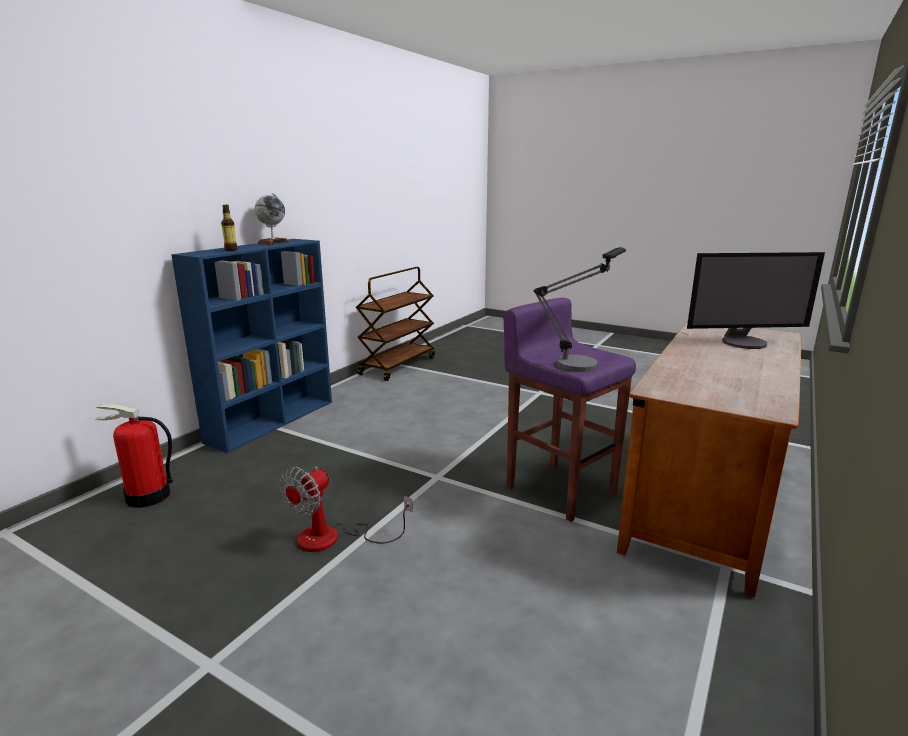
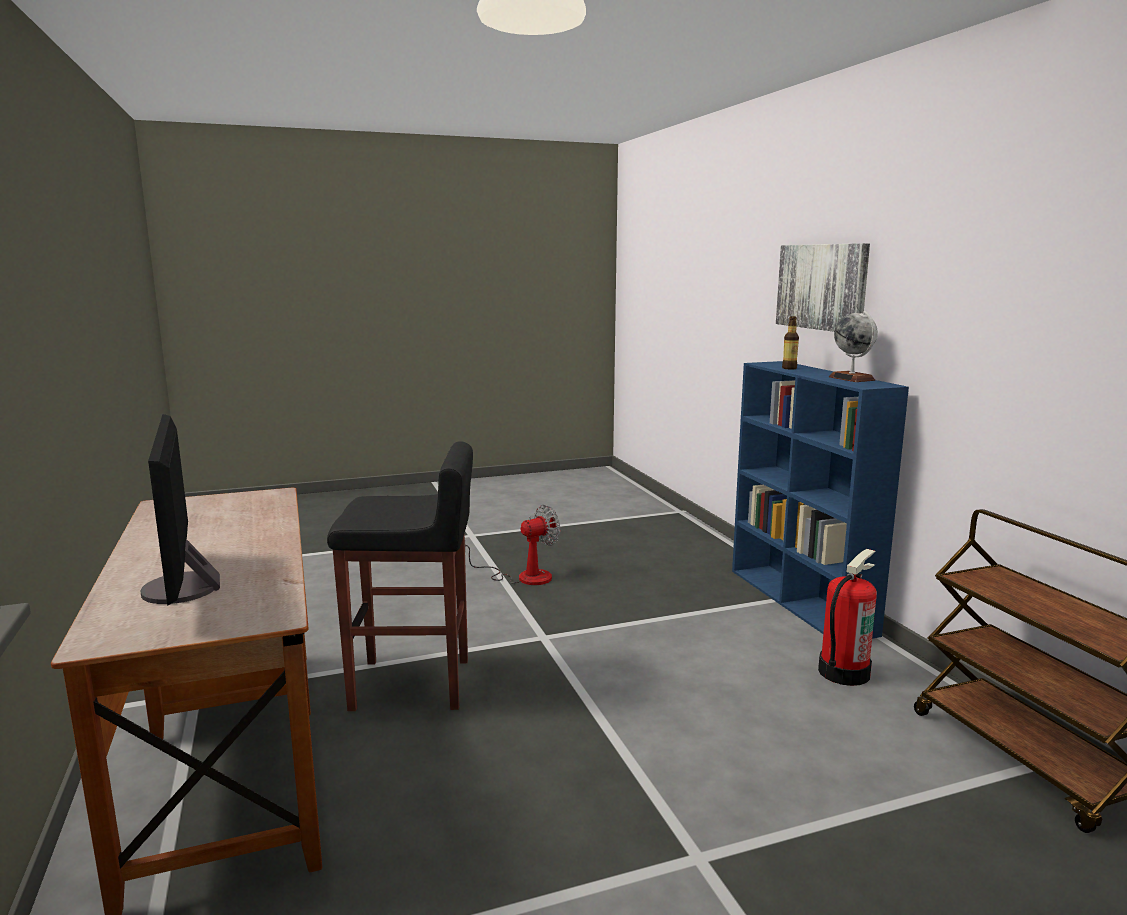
camera: 130 degrees right, 5 degrees down
fire extinguisher [96,404,173,508] -> fire extinguisher moved to [818,549,877,686]
fan [279,467,413,552] -> fan turned 75 degrees clockwise [465,505,560,585]
purple stool [504,298,636,522] -> black stool [327,441,473,711]
table lamp [533,247,626,372] -> none
monitor [687,252,825,349] -> monitor turned 60 degrees counterclockwise [140,414,220,606]
none -> picture [776,243,870,332]

